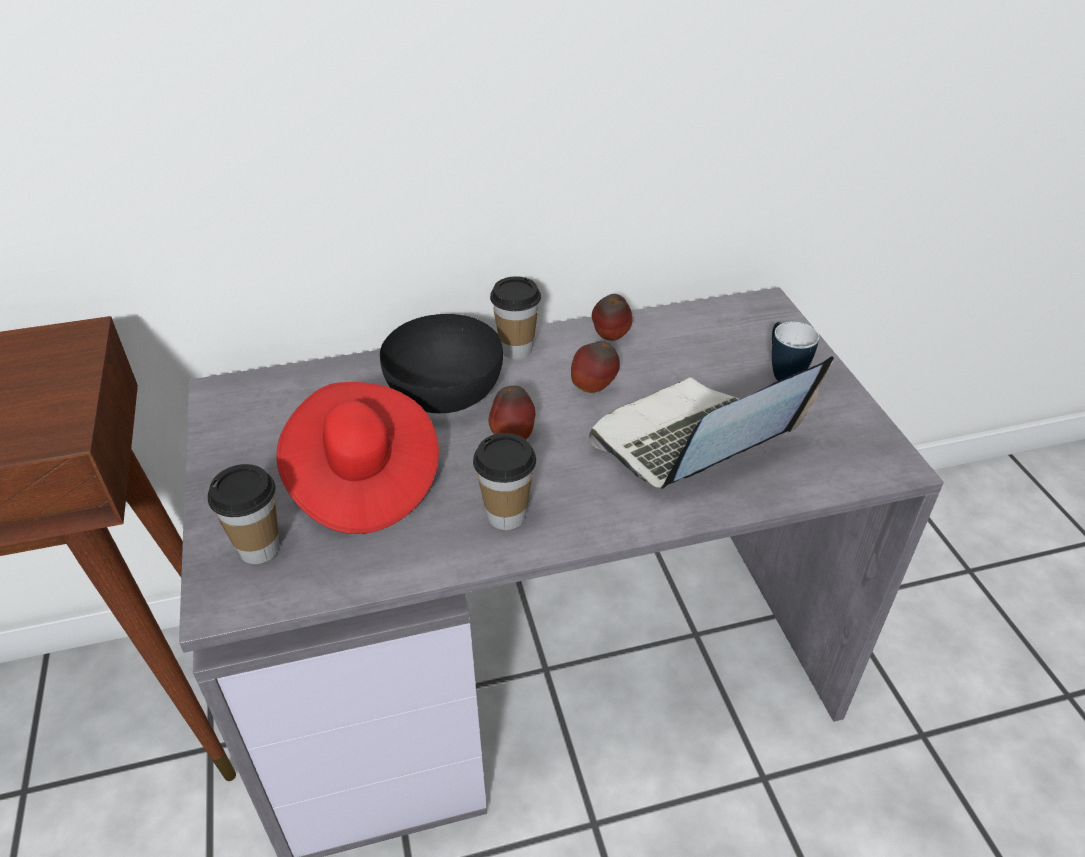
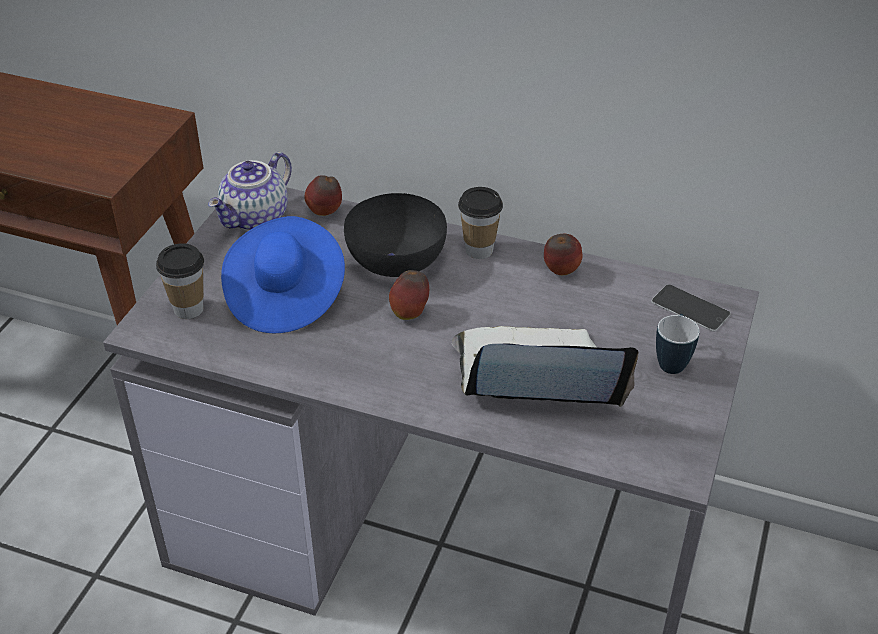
camera: 35 degrees right, 0 degrees up
red hat [276,382,439,534] -> blue hat [221,216,345,333]
cup [473,433,536,530] -> none
apple [571,341,620,393] -> apple moved to [305,175,342,216]
none -> teapot [208,152,292,231]
none -> phone [651,284,731,332]

